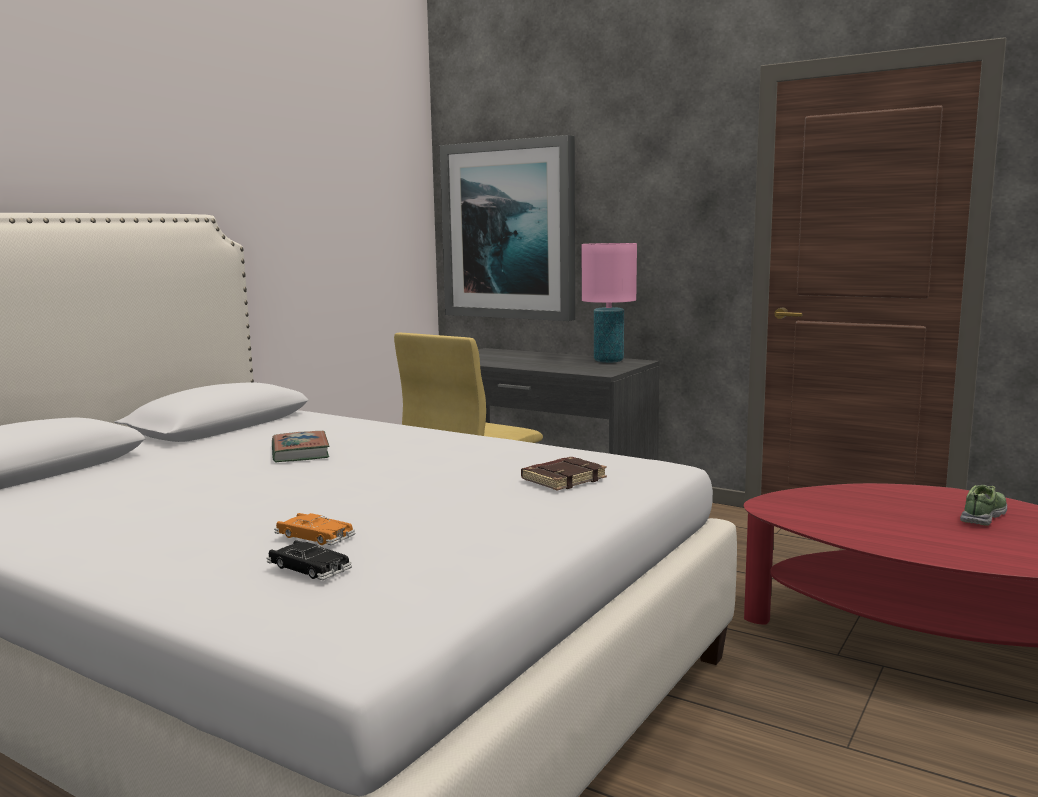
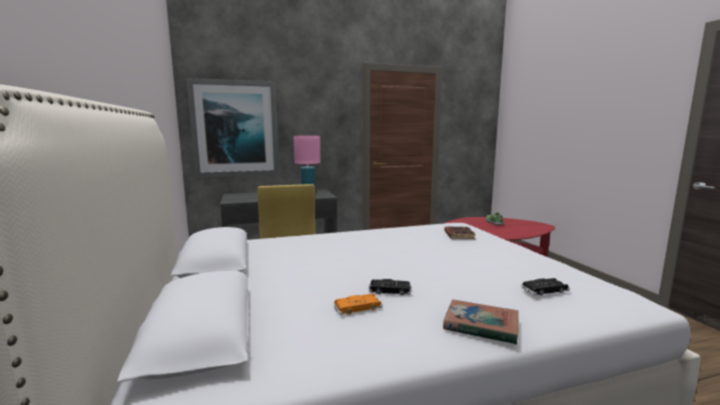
camera: 50 degrees left, 0 degrees up
book [272,431,329,463] -> book moved to [443,299,519,345]
orange toy car [274,513,355,545] -> orange toy car moved to [333,294,382,315]
none -> black toy car [369,279,411,295]

